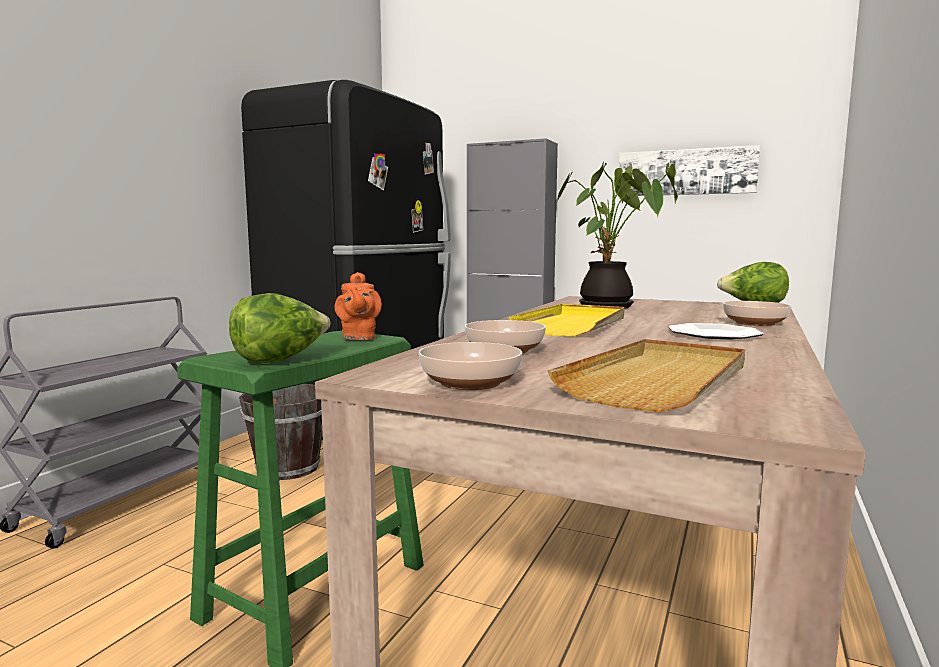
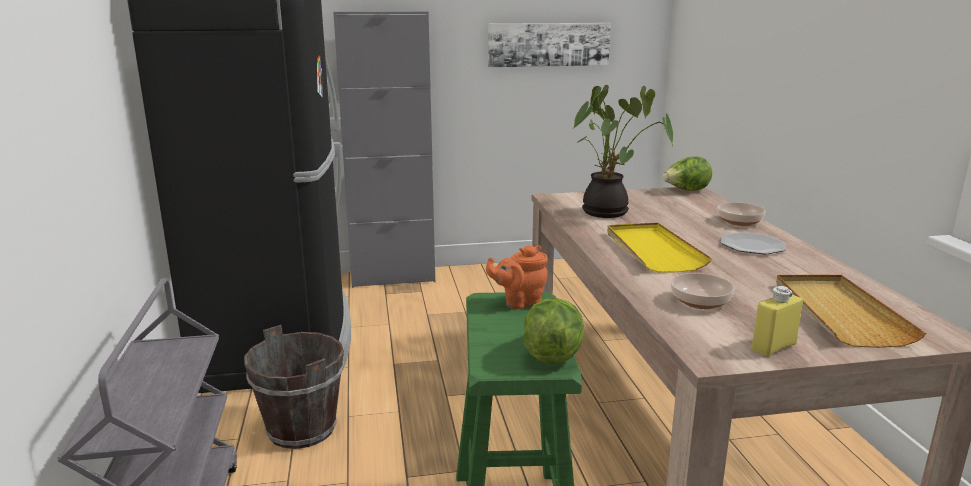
camera: 35 degrees left, 10 degrees up
orange teapot [335,272,382,340] -> orange teapot turned 120 degrees clockwise [486,245,548,309]
bowl [419,342,522,390] -> yellow bottle [752,286,803,357]

